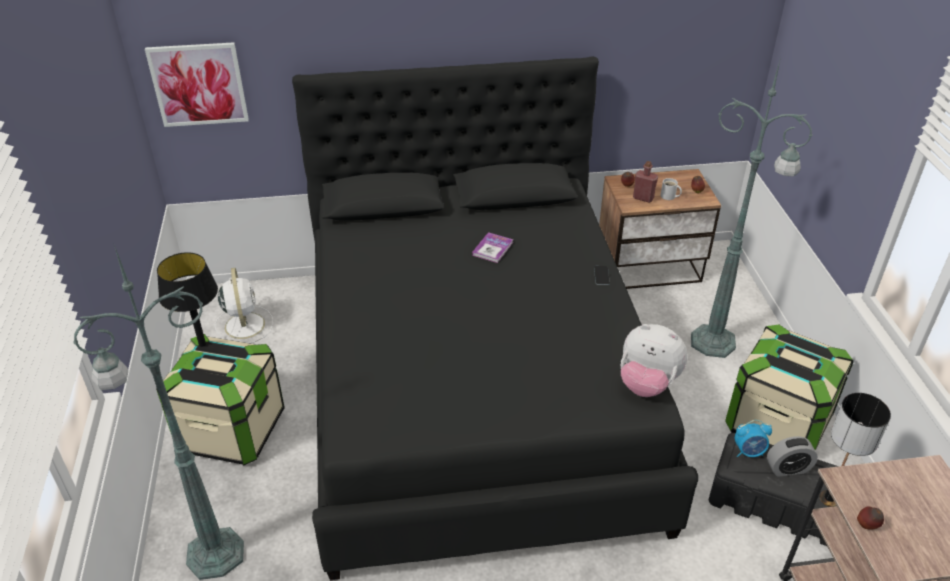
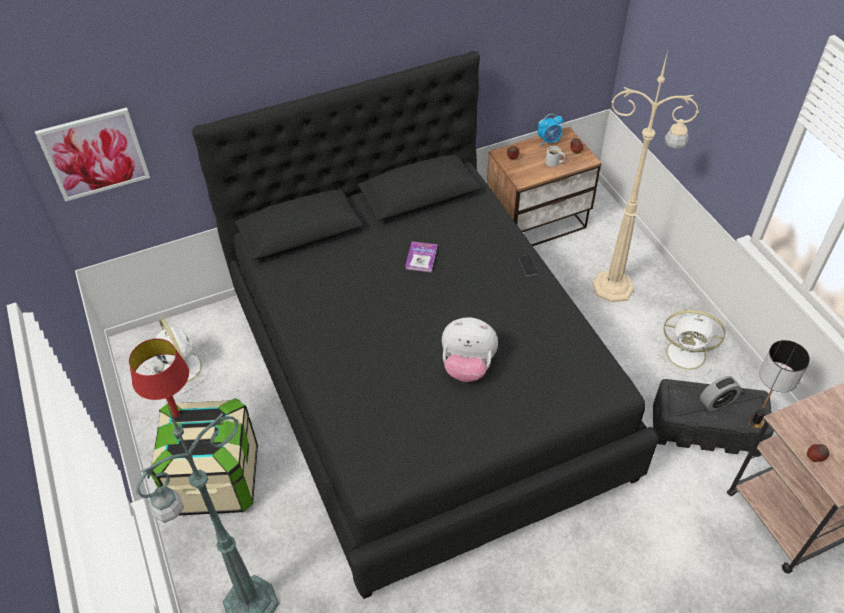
camera: 15 degrees left, 10 degrees up
black table lamp [157,252,218,347] -> red table lamp [129,338,189,418]
plush toy [621,324,688,397] -> plush toy moved to [442,317,498,382]
red bottle [633,161,658,203] -> none
green floor lamp [691,57,813,358] -> beige floor lamp [593,51,699,302]
storage box [725,324,853,450] -> white fan [657,310,725,377]
alarm clock [735,420,772,457] -> alarm clock moved to [538,114,563,145]

